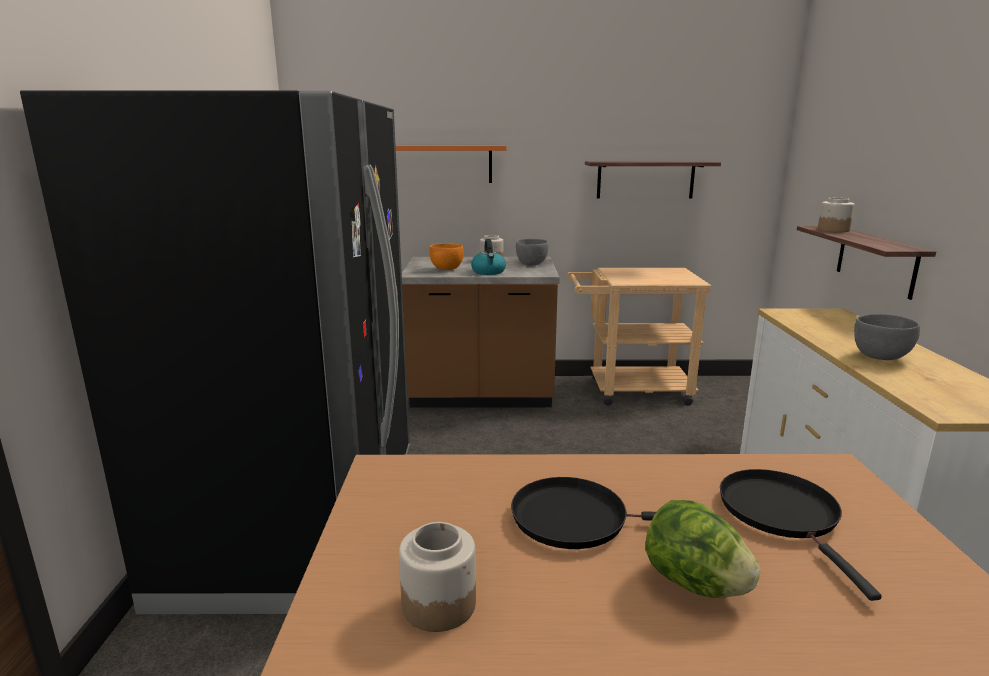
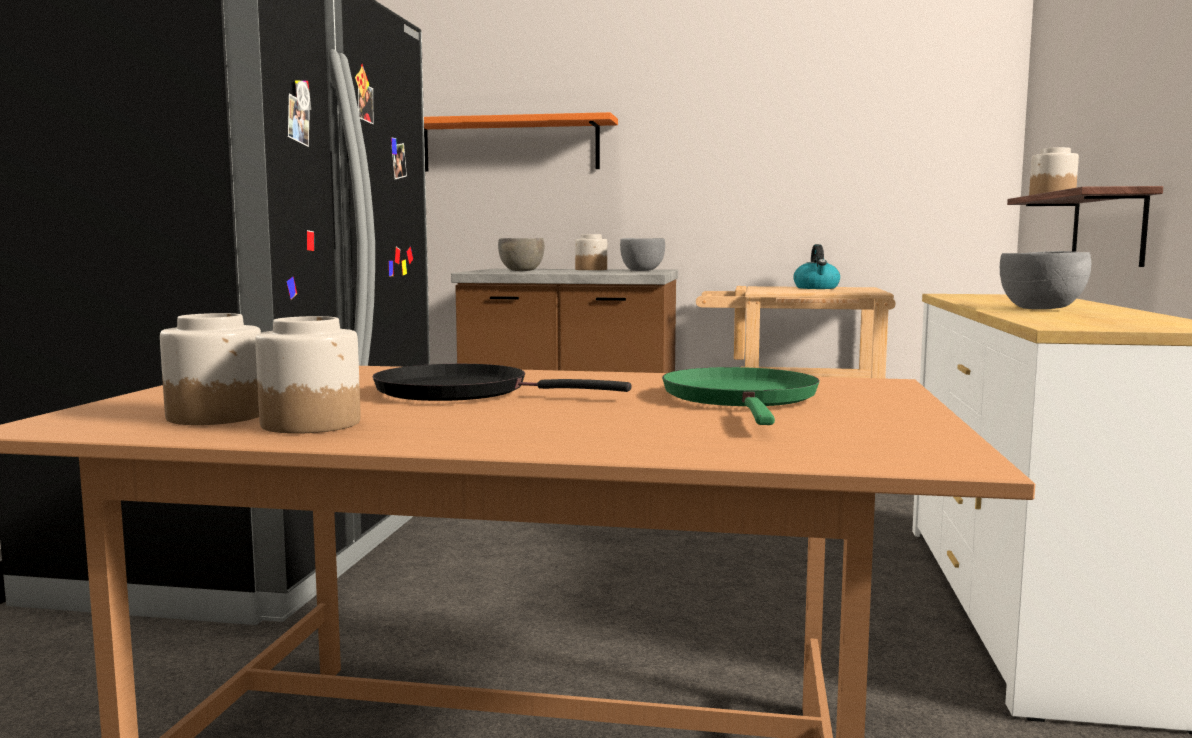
camera: 10 degrees right, 10 degrees down
orange bowl [429,243,464,270] -> grey bowl [498,238,544,271]
kettle [471,239,506,275] -> kettle moved to [793,244,840,289]
shelf [585,161,721,198] -> none
lettuce [645,500,761,598] -> none
black frying pan [720,469,882,601] -> green frying pan [662,367,820,425]
none -> jar [255,316,361,434]

